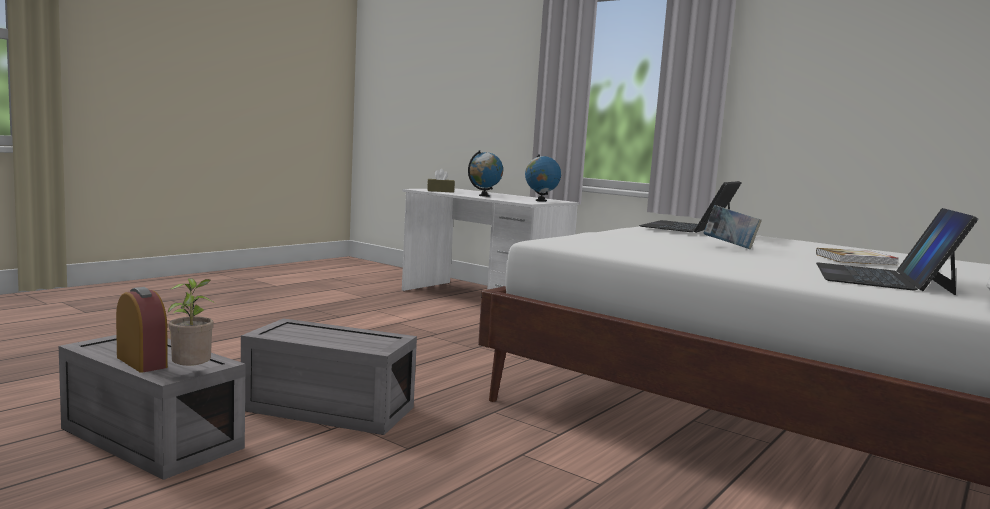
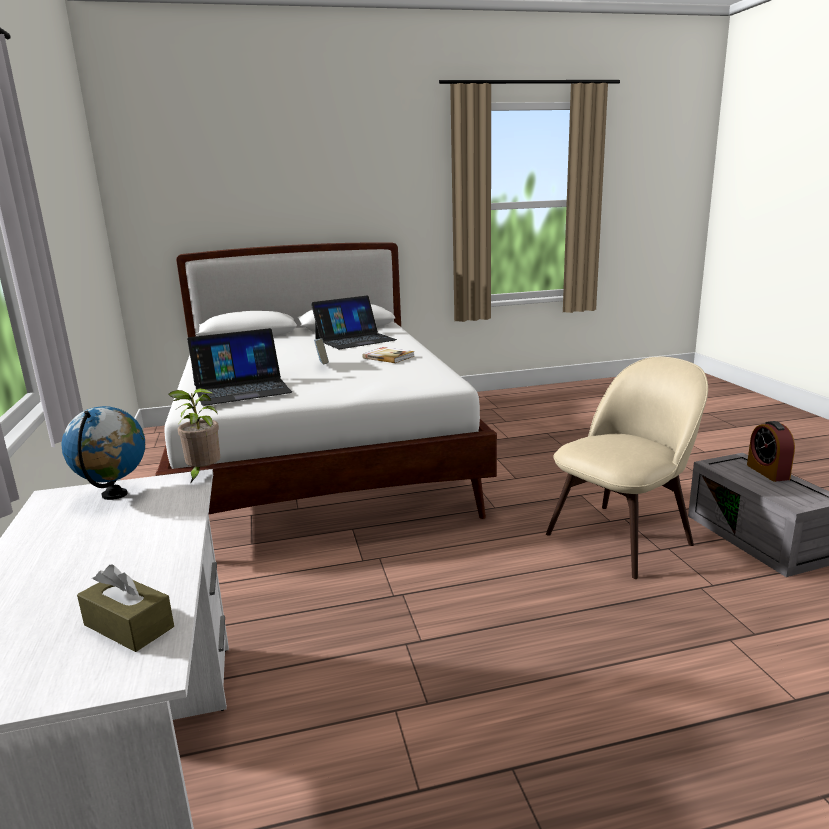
camera: 140 degrees left, 10 degrees up
potted plant [168,278,215,366] -> potted plant moved to [168,388,220,484]
grey storage box [241,318,417,435] -> beige chair [546,357,708,579]
globe [468,150,503,197] -> none
book [816,248,898,265] -> book moved to [362,347,414,363]

